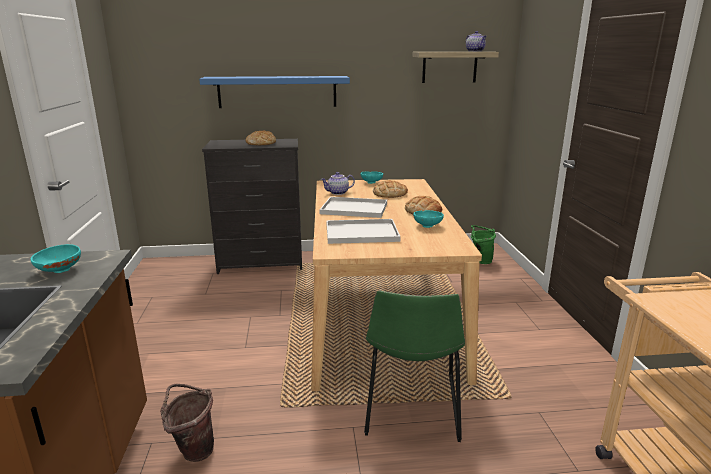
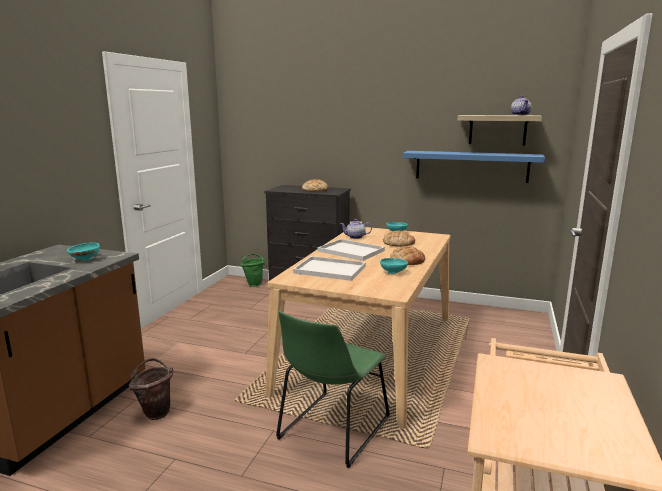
camera: 25 degrees right, 5 degrees down
blue shelf [199,76,350,108] -> blue shelf moved to [403,151,545,183]
green bucket [471,225,496,264] -> green bucket moved to [240,254,265,287]

